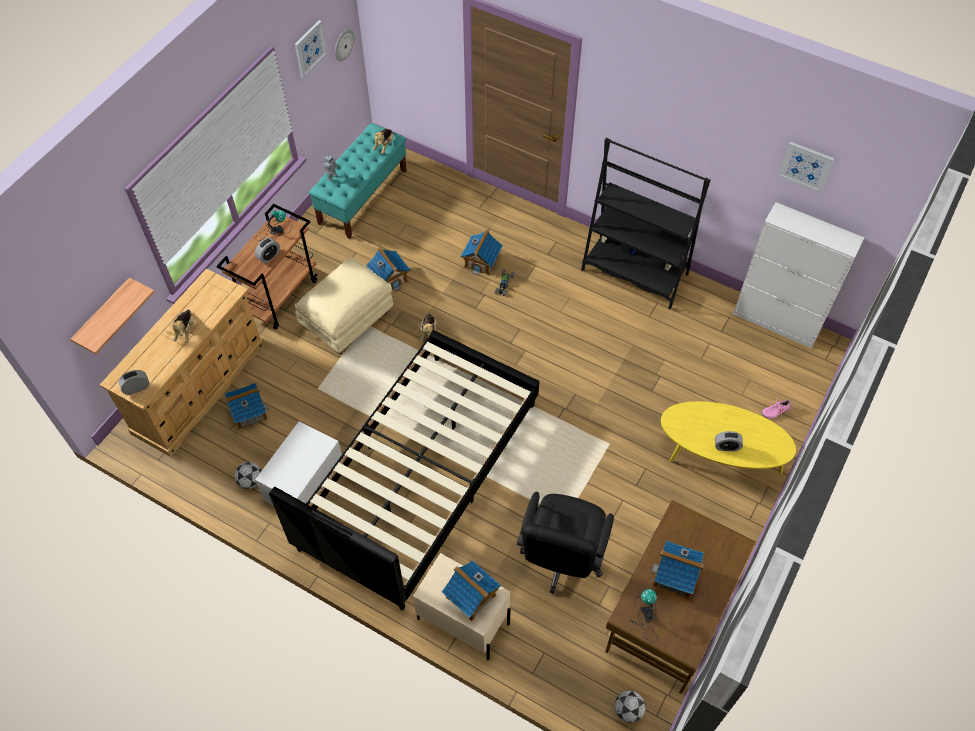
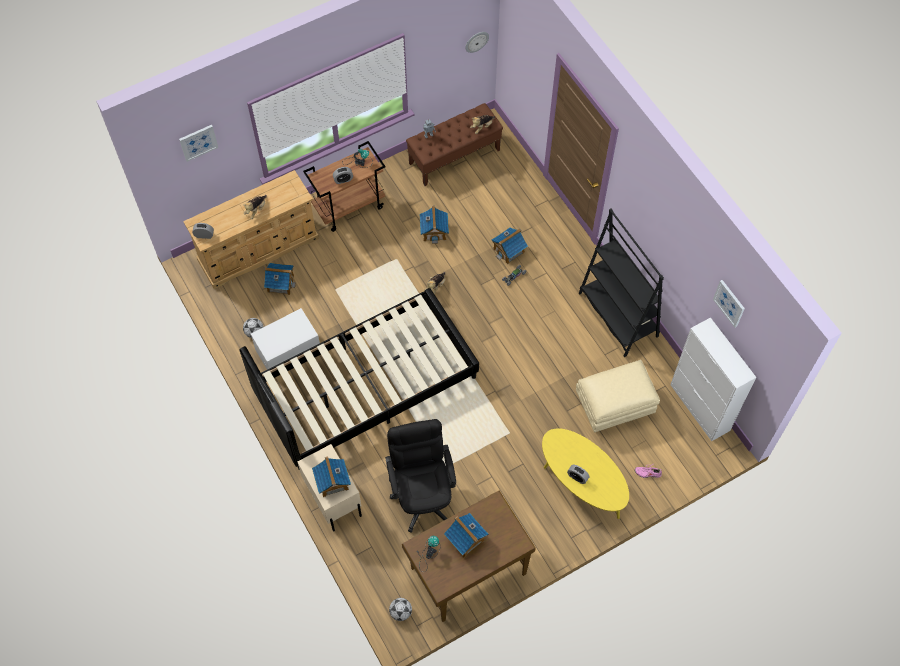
camera: 30 degrees right, 5 degrees up
shelf [70,278,155,354] -> none
picture [295,20,327,78] -> picture moved to [179,125,218,162]
beige ottoman [295,257,393,354] -> beige ottoman moved to [576,360,660,432]
turquoise bench [309,123,407,239] -> brown bench [406,103,503,186]
black office chair [517,492,614,594] -> black office chair turned 120 degrees clockwise [385,419,456,533]

